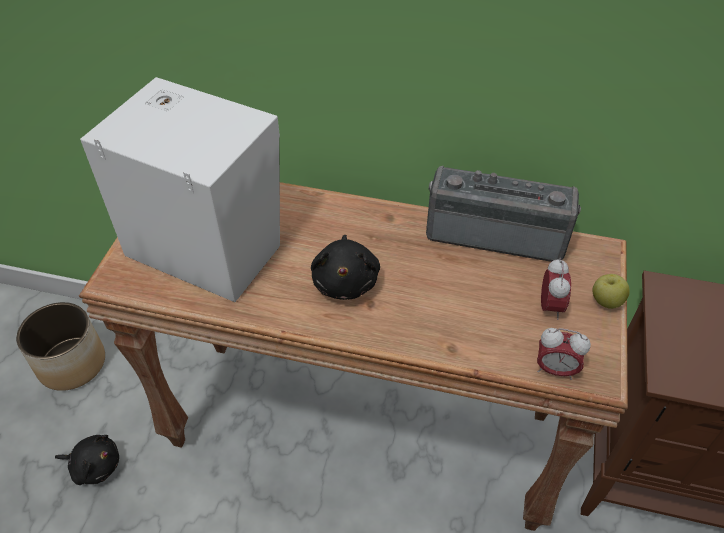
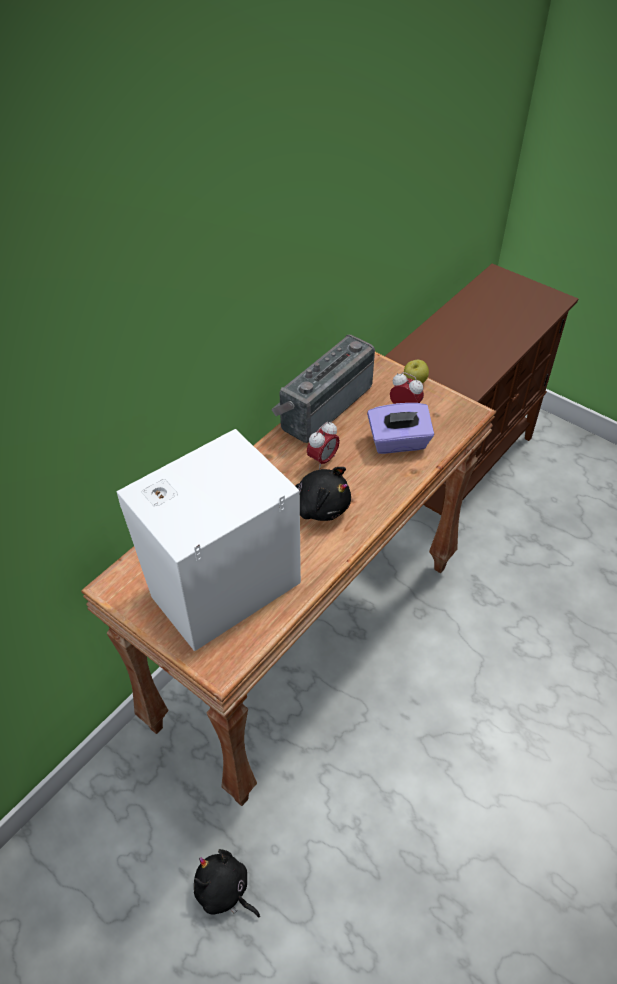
camera: 65 degrees left, 0 degrees up
planter [16,302,105,391] -> none
black plush toy [55,435,119,485] -> black plush toy turned 90 degrees counterclockwise [194,849,260,917]
alarm clock [537,328,591,380] -> alarm clock moved to [307,422,340,470]
none -> purple tissue box [367,403,434,454]

